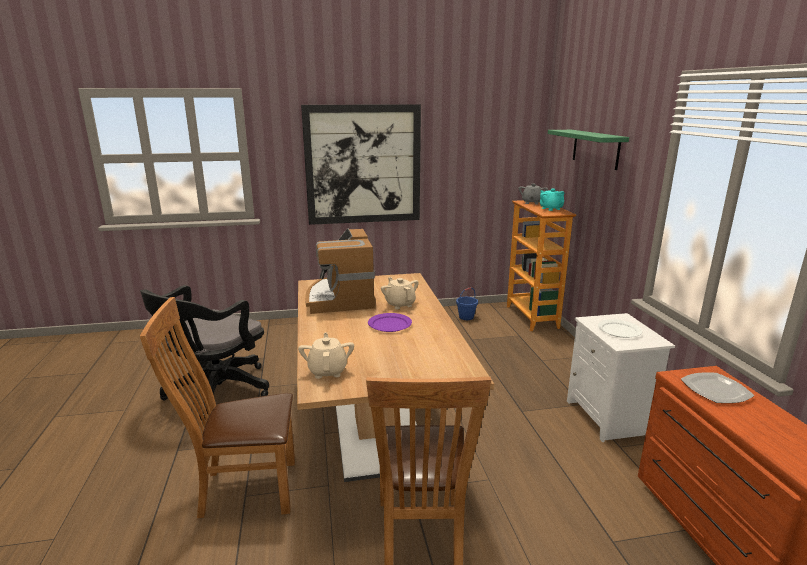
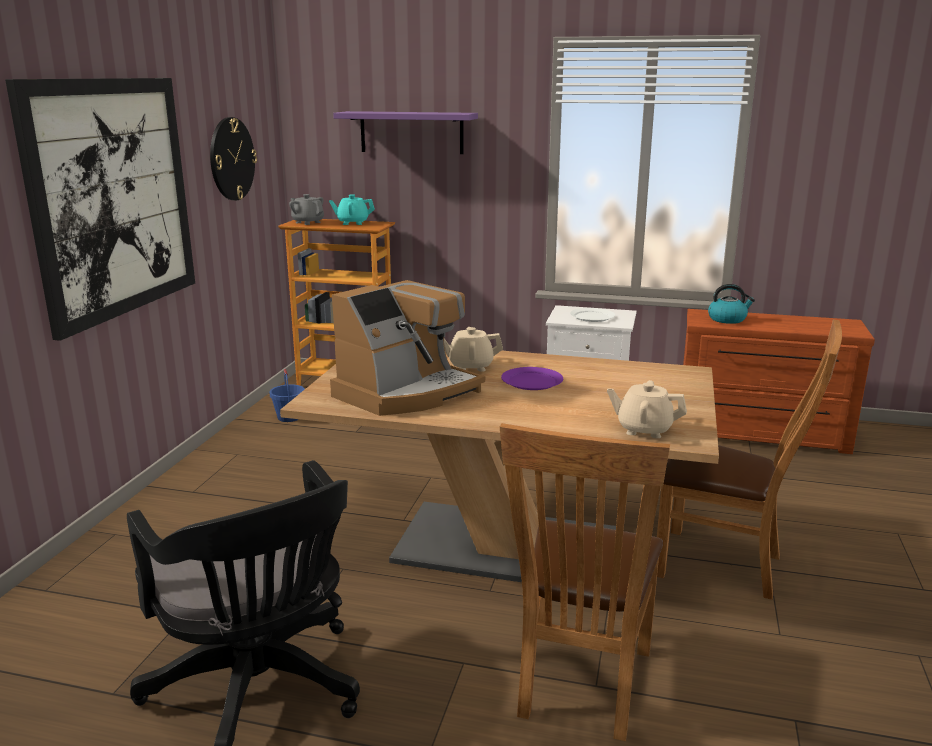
camera: 65 degrees left, 0 degrees up
coffee machine [305,228,376,314] -> coffee machine turned 60 degrees counterclockwise [330,280,485,416]
green shelf [548,130,629,170] -> purple shelf [333,111,478,154]
plate [681,372,754,403] -> kettle [708,284,755,324]
none -> wall clock [210,117,257,200]

